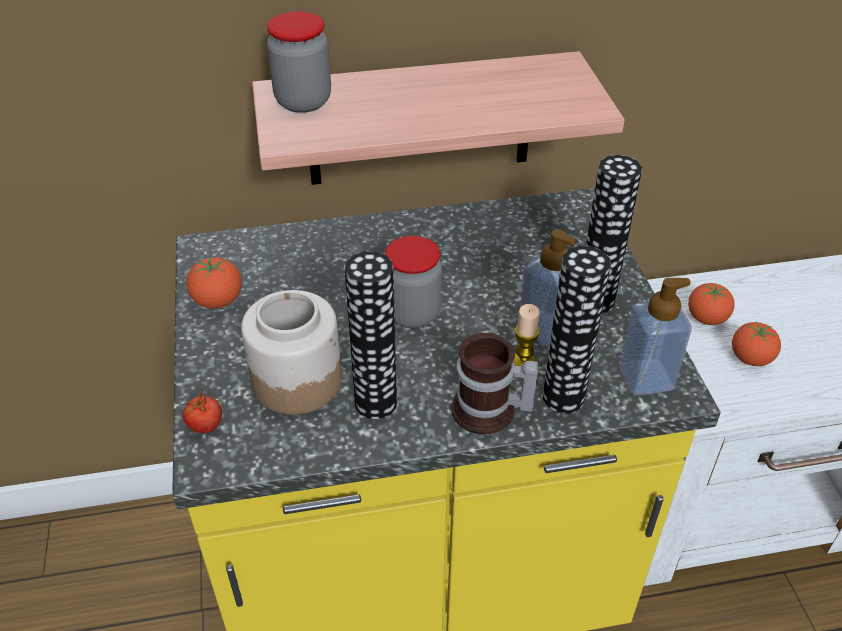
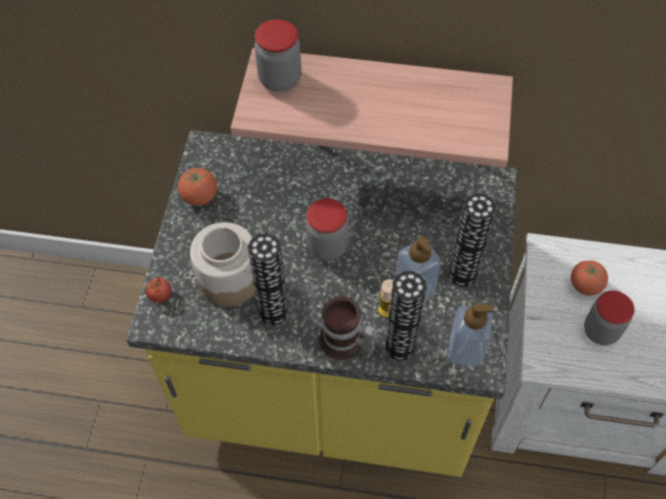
camera: 20 degrees right, 15 degrees up
tomato [732,322,781,366] -> jar [584,291,635,345]

